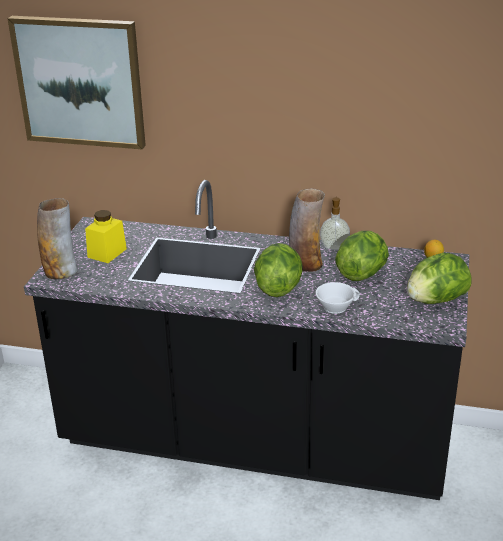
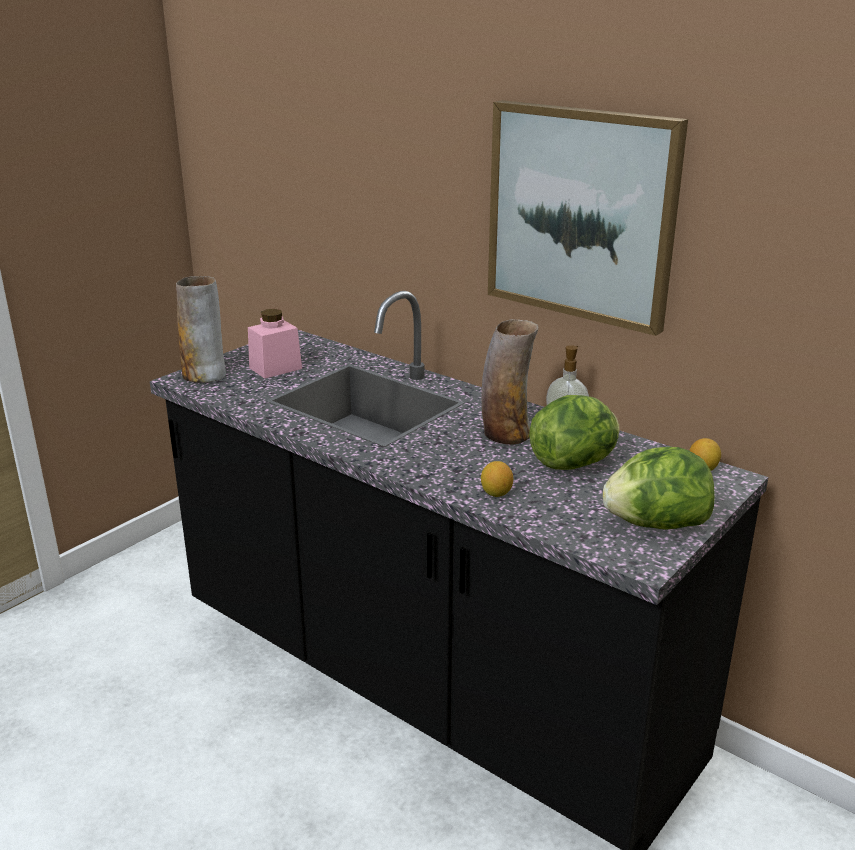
camera: 25 degrees right, 5 degrees down
picture [7,16,146,149] -> picture moved to [488,100,688,336]
yellow jar [85,210,127,263] -> pink jar [248,309,302,379]
lettuce [254,243,303,297] -> none
white cup [315,282,360,314] -> lemon [481,461,513,497]

